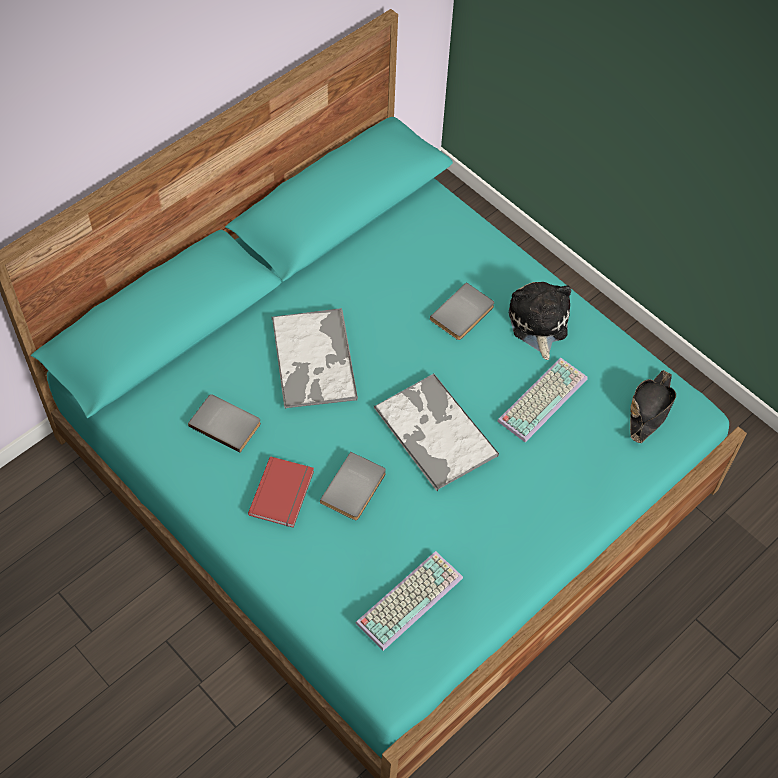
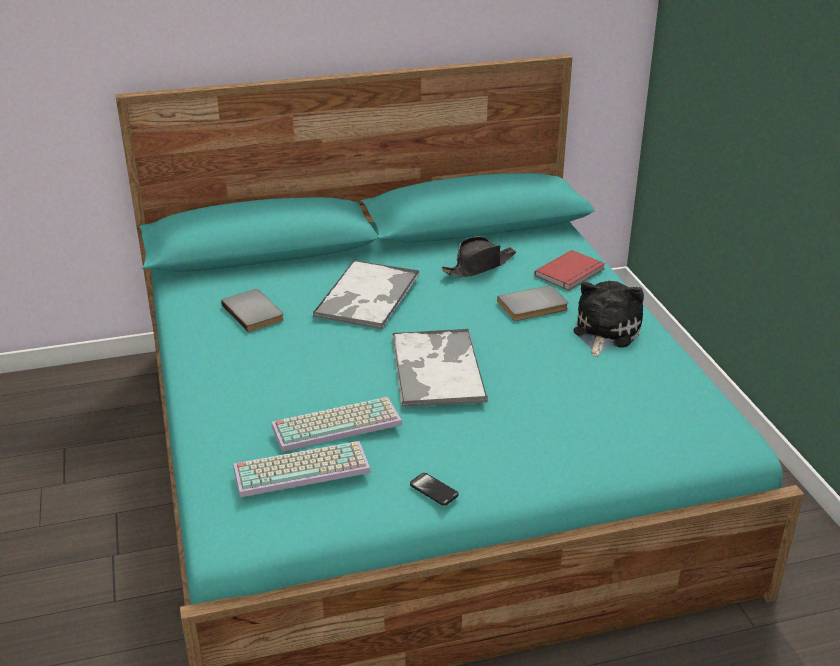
camera: 30 degrees right, 25 degrees down
red book [248,456,314,528] -> red book moved to [534,250,605,290]
grey book [320,452,386,520] -> none
keyboard [497,358,588,442] -> keyboard moved to [271,397,402,452]
black hat [630,370,676,443] -> black hat moved to [442,237,516,277]
none -> phone [410,473,458,506]

